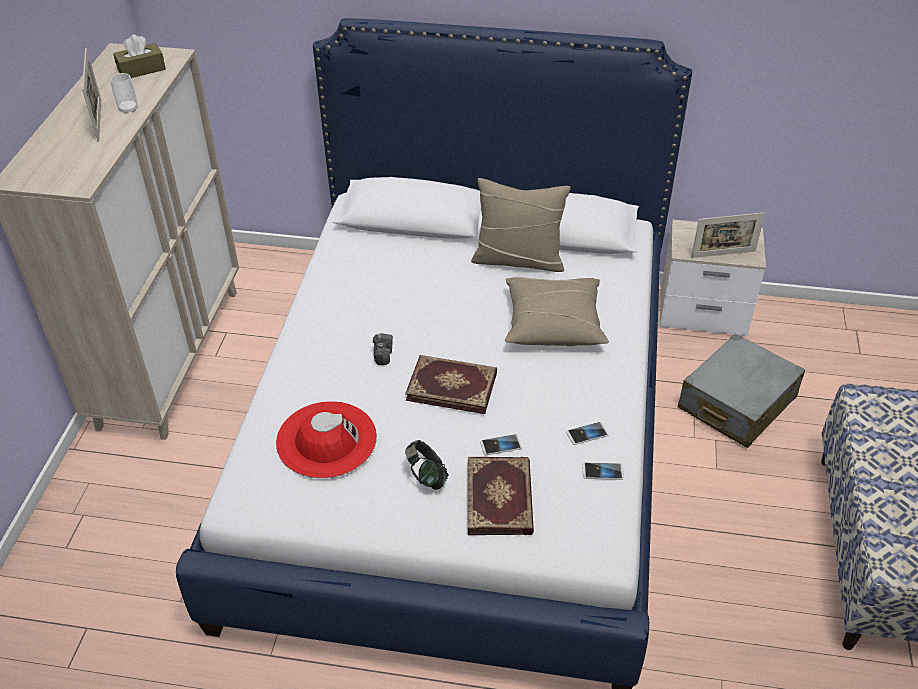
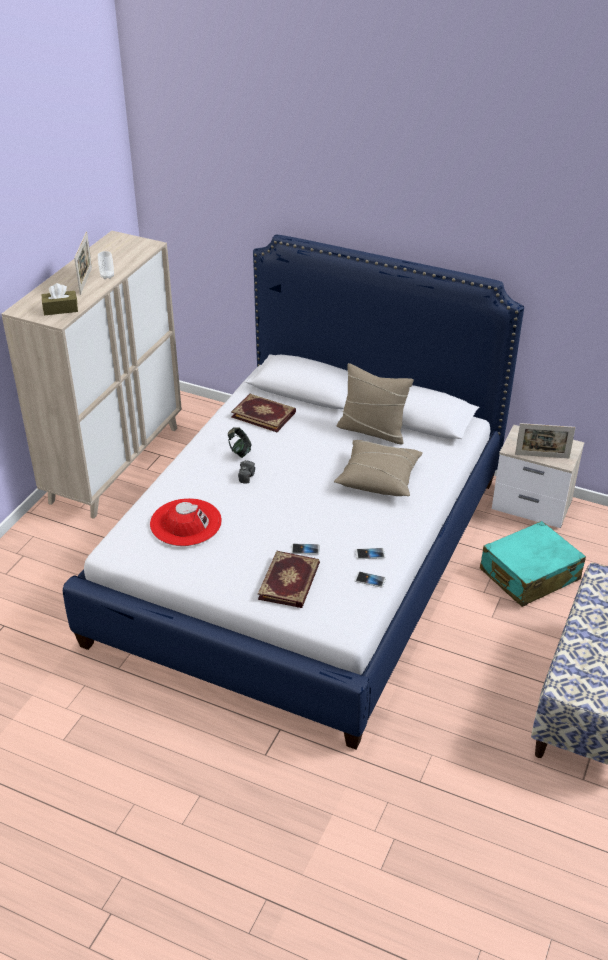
camera: 15 degrees right, 5 degrees down
brown tissue box [113,34,166,78] -> brown tissue box moved to [42,283,78,315]
book [405,355,497,414] -> book moved to [231,394,296,432]
headphones [405,440,449,490] -> headphones moved to [228,427,251,458]
grey suitcase [678,334,805,448] -> turquoise suitcase [480,521,586,607]

